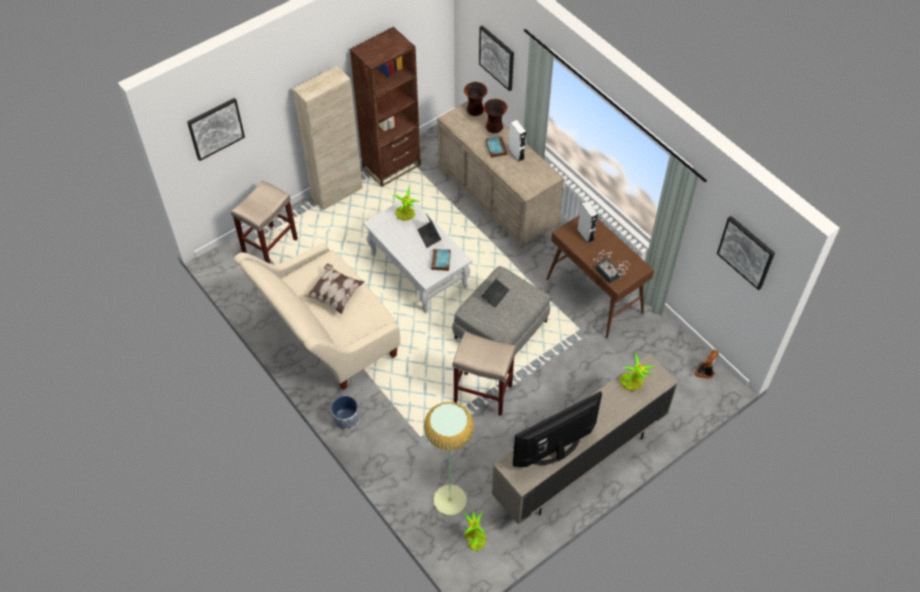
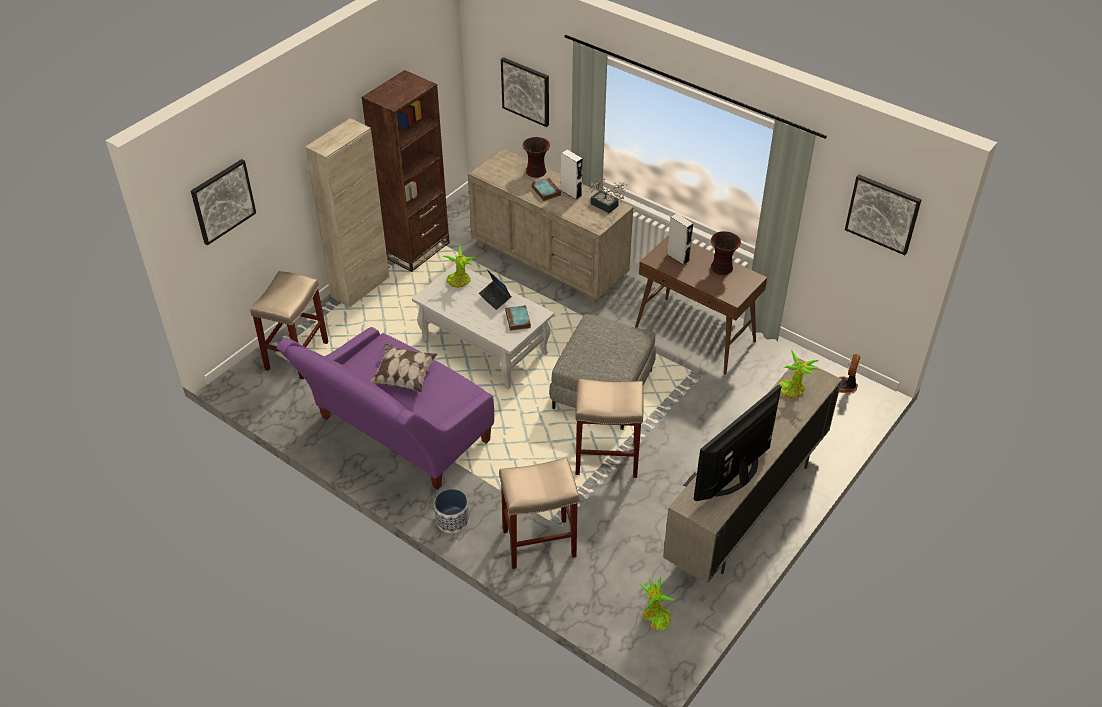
camera: 15 degrees left, 10 degrees down
beige sofa [234,243,400,390] -> purple sofa [277,327,494,490]
floor lamp [424,402,474,516] -> none
vase [464,82,488,116] -> vase moved to [711,231,741,275]
laptop [482,272,510,308] -> none
potted plant [593,250,630,283] -> potted plant moved to [586,179,627,213]
none -> beige stool [499,457,579,569]

